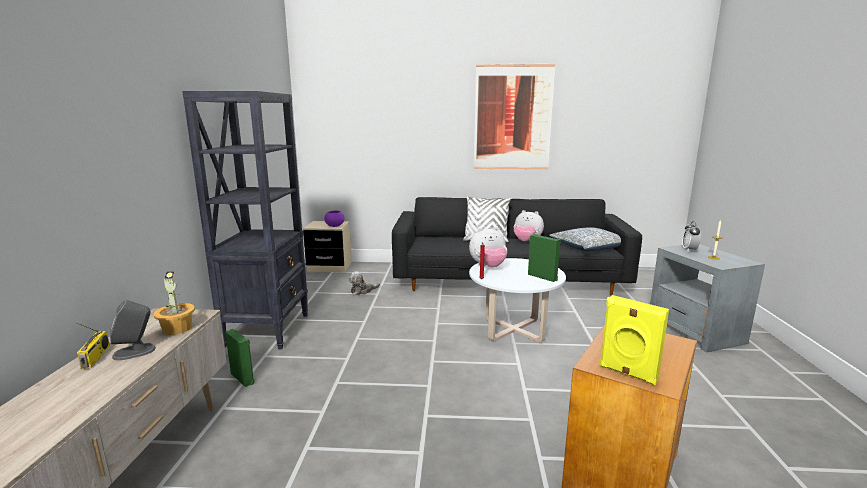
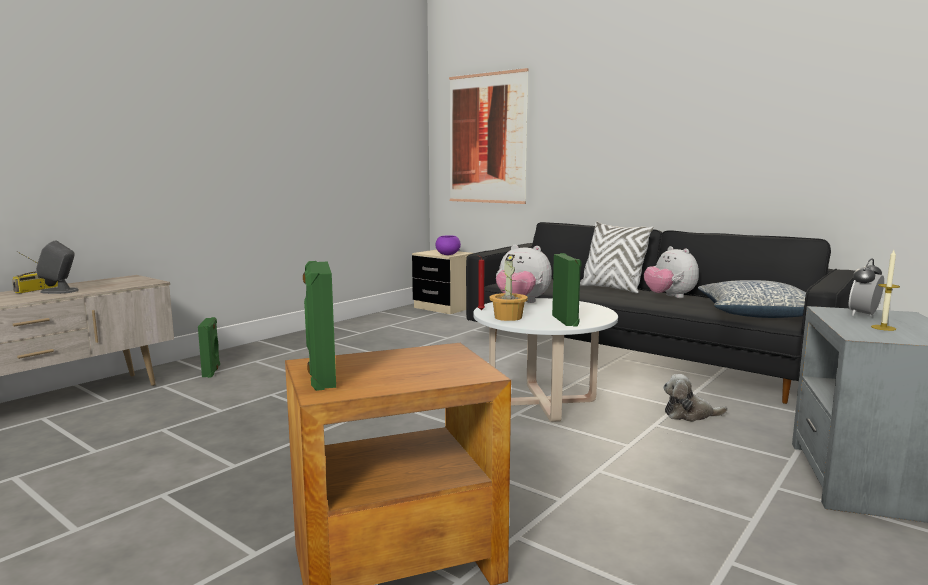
camera: 35 degrees right, 5 degrees down
potted plant [153,271,195,335] -> potted plant moved to [490,254,528,321]
black bookcase [182,91,308,349] -> none
plush toy [349,271,380,295] -> plush toy moved to [663,374,728,422]
picture [474,64,555,170] -> picture moved to [449,68,529,204]
yellow speaker [599,295,669,385] -> green speaker [303,261,336,391]

